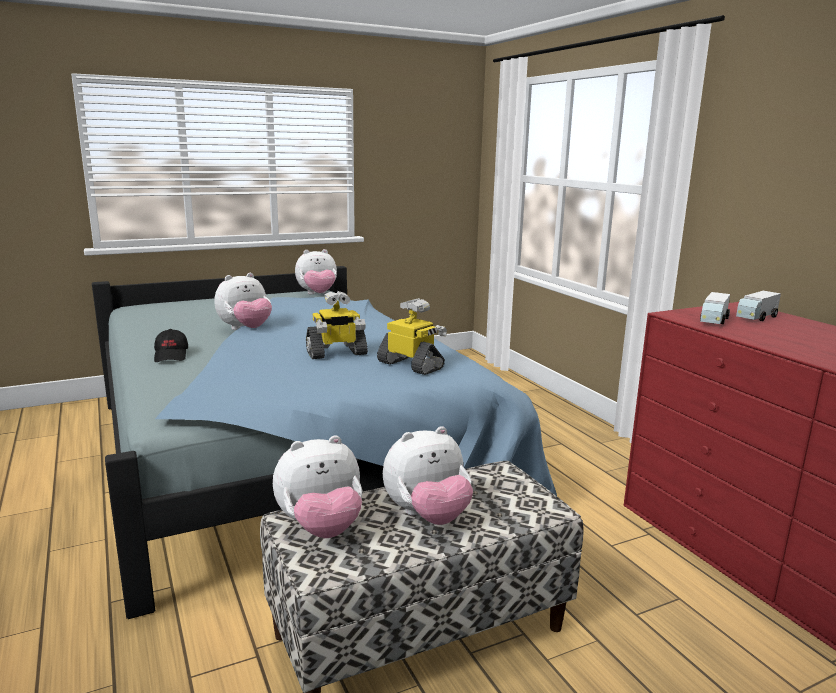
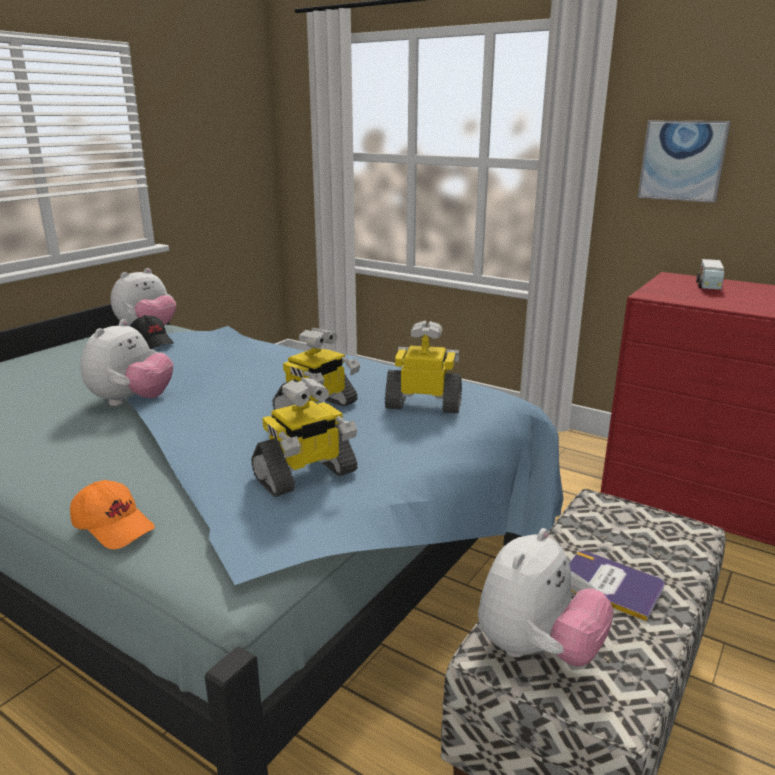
camera: 30 degrees left, 5 degrees up
black cap [154,329,188,362] -> black cap moved to [130,315,174,349]
plush toy [383,426,473,525] -> book [569,551,665,621]
toy truck [700,292,730,324] -> none
none -> orange cap [70,480,155,549]
none -> toy robot [251,378,358,497]
none -> picture [638,121,731,203]

